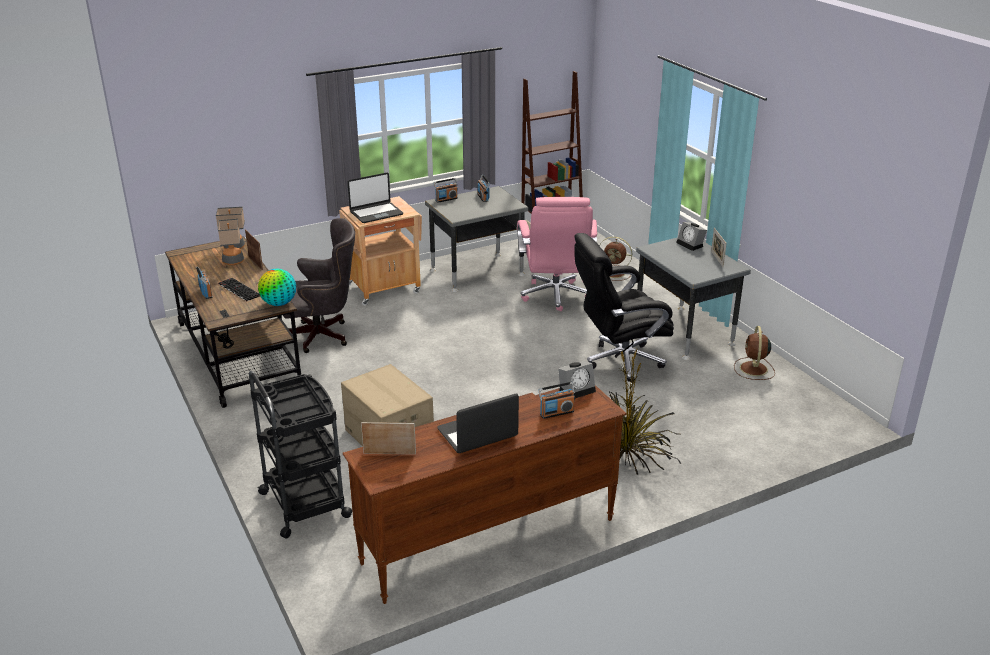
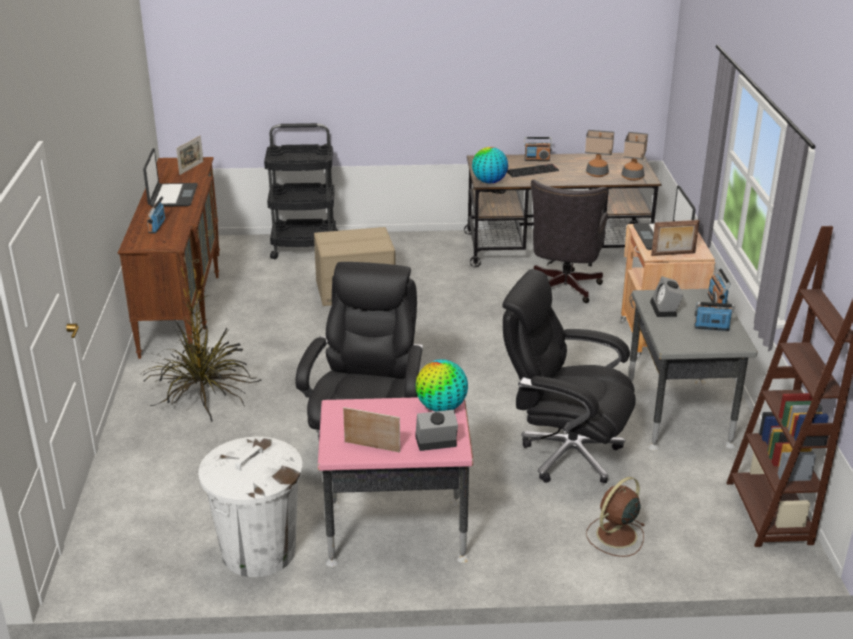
camera: 115 degrees right, 0 degrees up
picture frame [245,230,263,270] -> picture frame moved to [651,220,699,256]
pink office chair [517,197,597,311] -> black office chair [502,269,636,483]
alarm clock [558,361,596,398] -> alarm clock moved to [650,276,683,317]
grey desk [636,237,751,360] -> pink desk [318,397,474,567]
brown fan [734,326,775,380] -> white trash can [198,437,303,577]
none -> globe [415,359,468,411]

